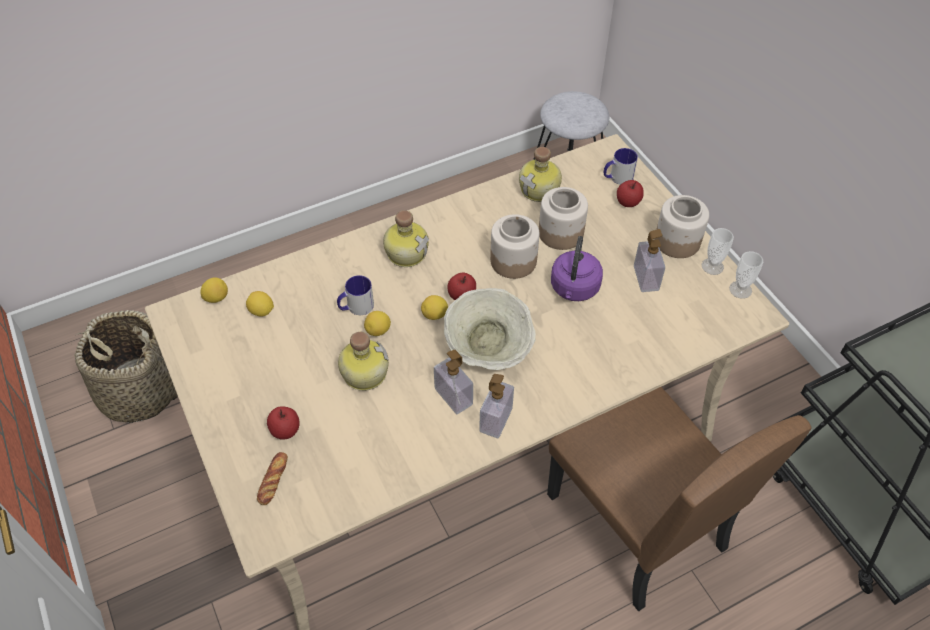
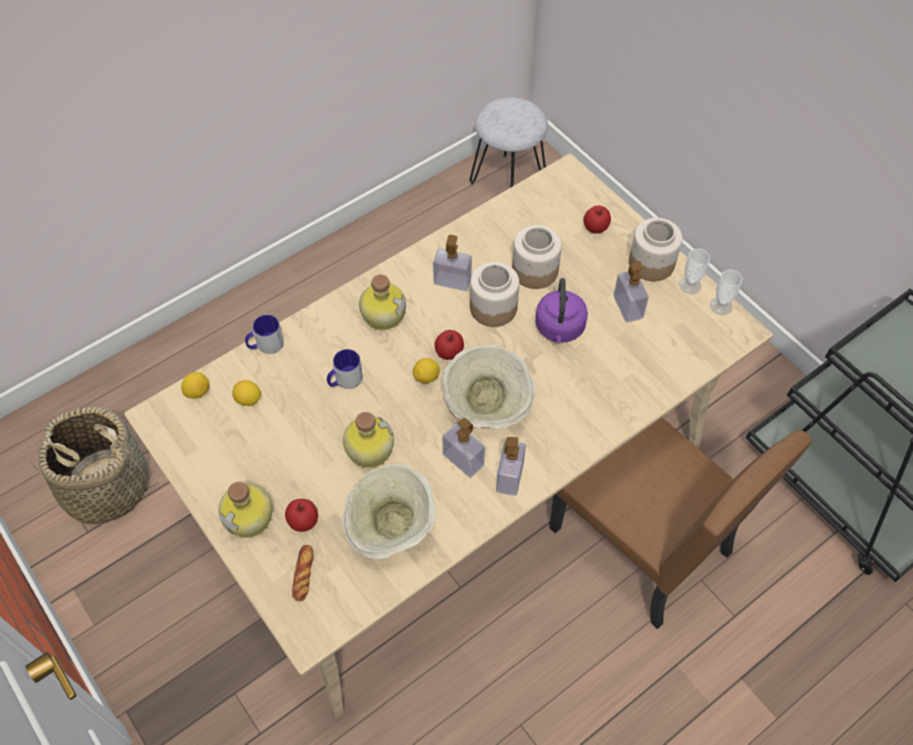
camera: 10 degrees left, 5 degrees up
lemon [364,311,391,336] -> none
bottle [519,147,562,202] -> bottle moved to [218,482,272,538]
mug [604,148,638,185] -> mug moved to [245,315,284,354]
none -> beige bowl [342,463,436,560]
none -> soap dispenser [433,235,472,291]

